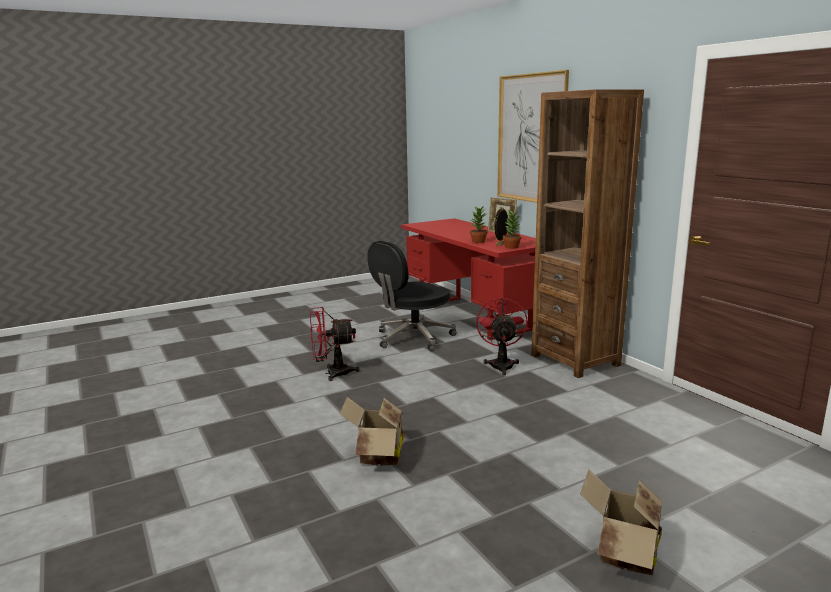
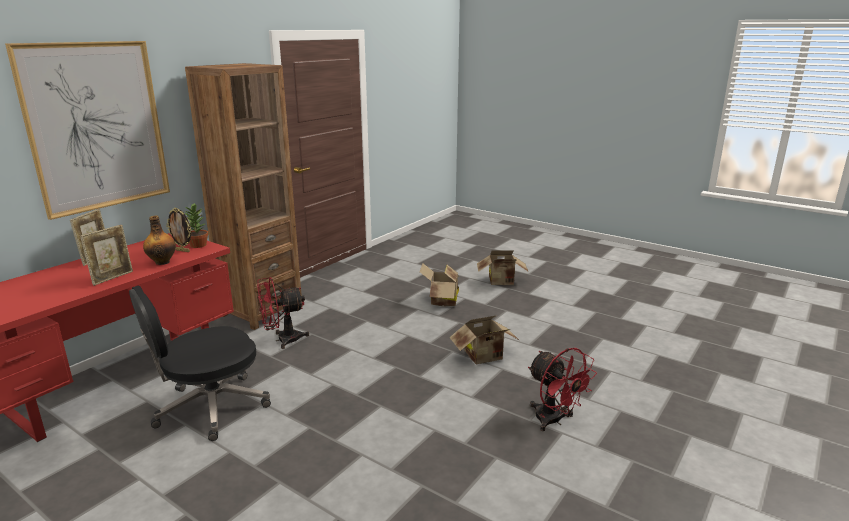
camera: 115 degrees left, 5 degrees up
red fan [310,307,360,381] -> red fan moved to [528,348,597,431]
black office chair [367,241,457,351] -> black office chair turned 120 degrees clockwise [129,286,271,441]
potted plant [470,206,488,243] -> bottle [143,216,176,265]
none -> picture frame [80,225,133,286]
none -> cardboard box [419,263,459,306]

